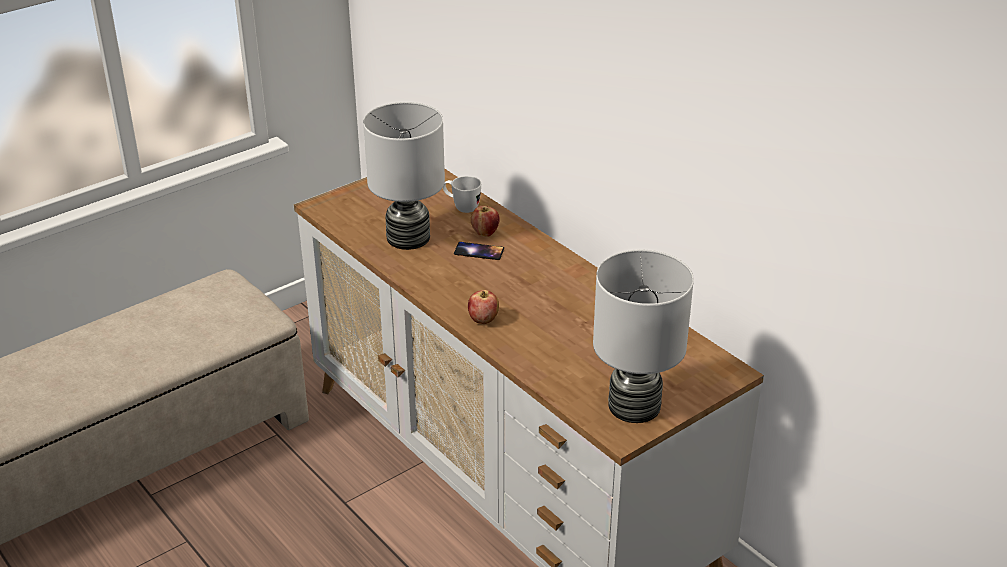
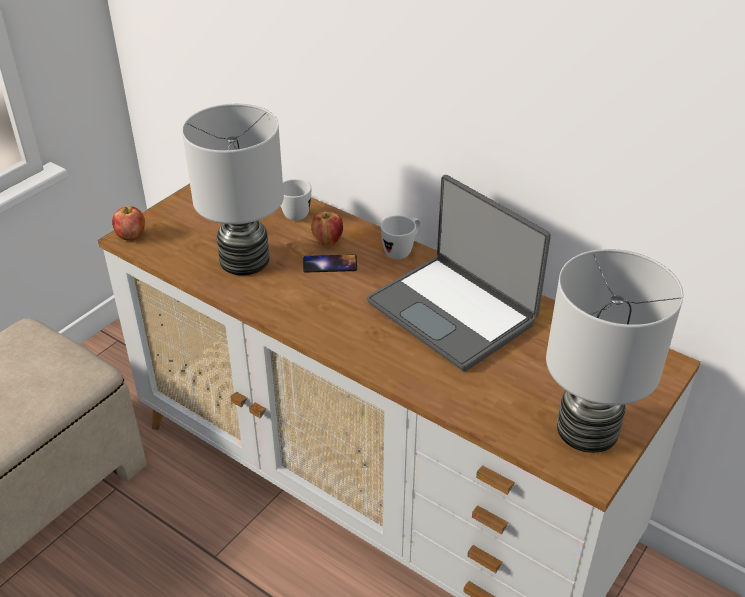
camera: 15 degrees left, 5 degrees up
apple [468,290,499,324] -> apple moved to [112,206,145,241]
none -> laptop [367,175,551,371]
none -> white mug [381,216,421,259]

